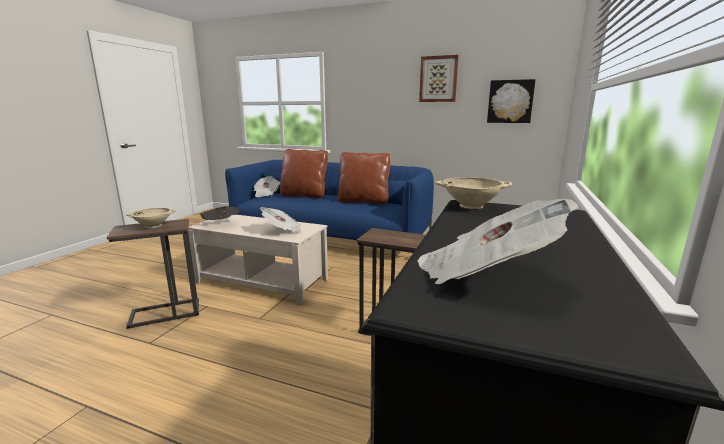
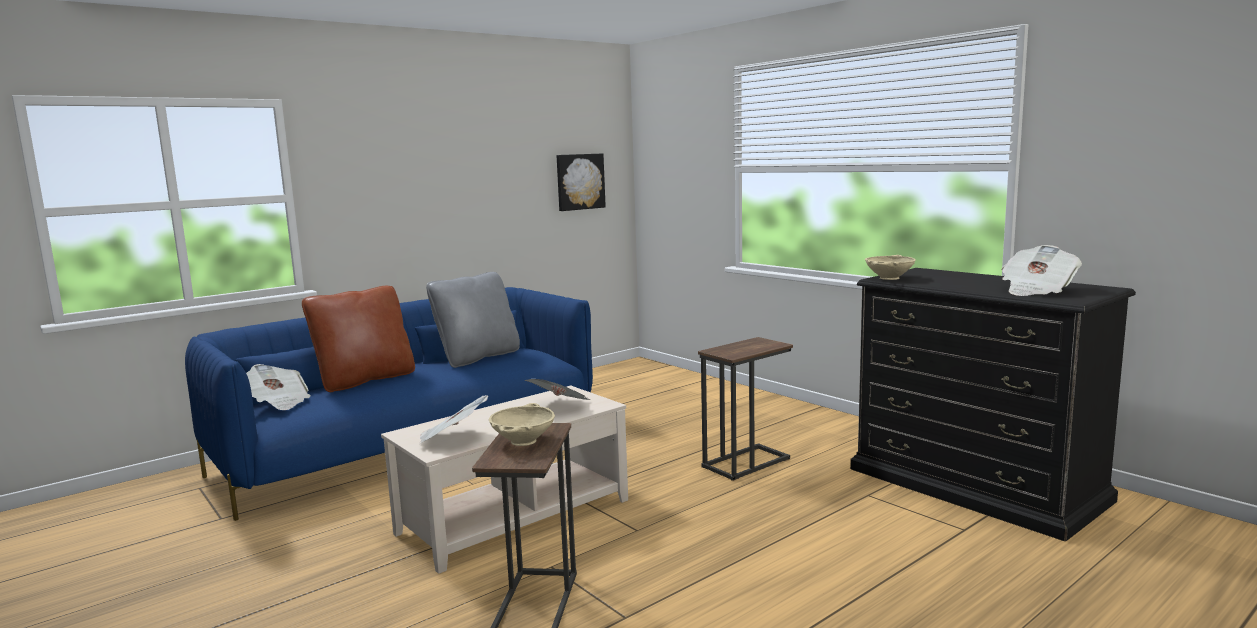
camera: 60 degrees left, 5 degrees down
brown pillow [338,152,391,204] -> grey pillow [426,272,520,368]
picture [419,55,459,102] -> none

